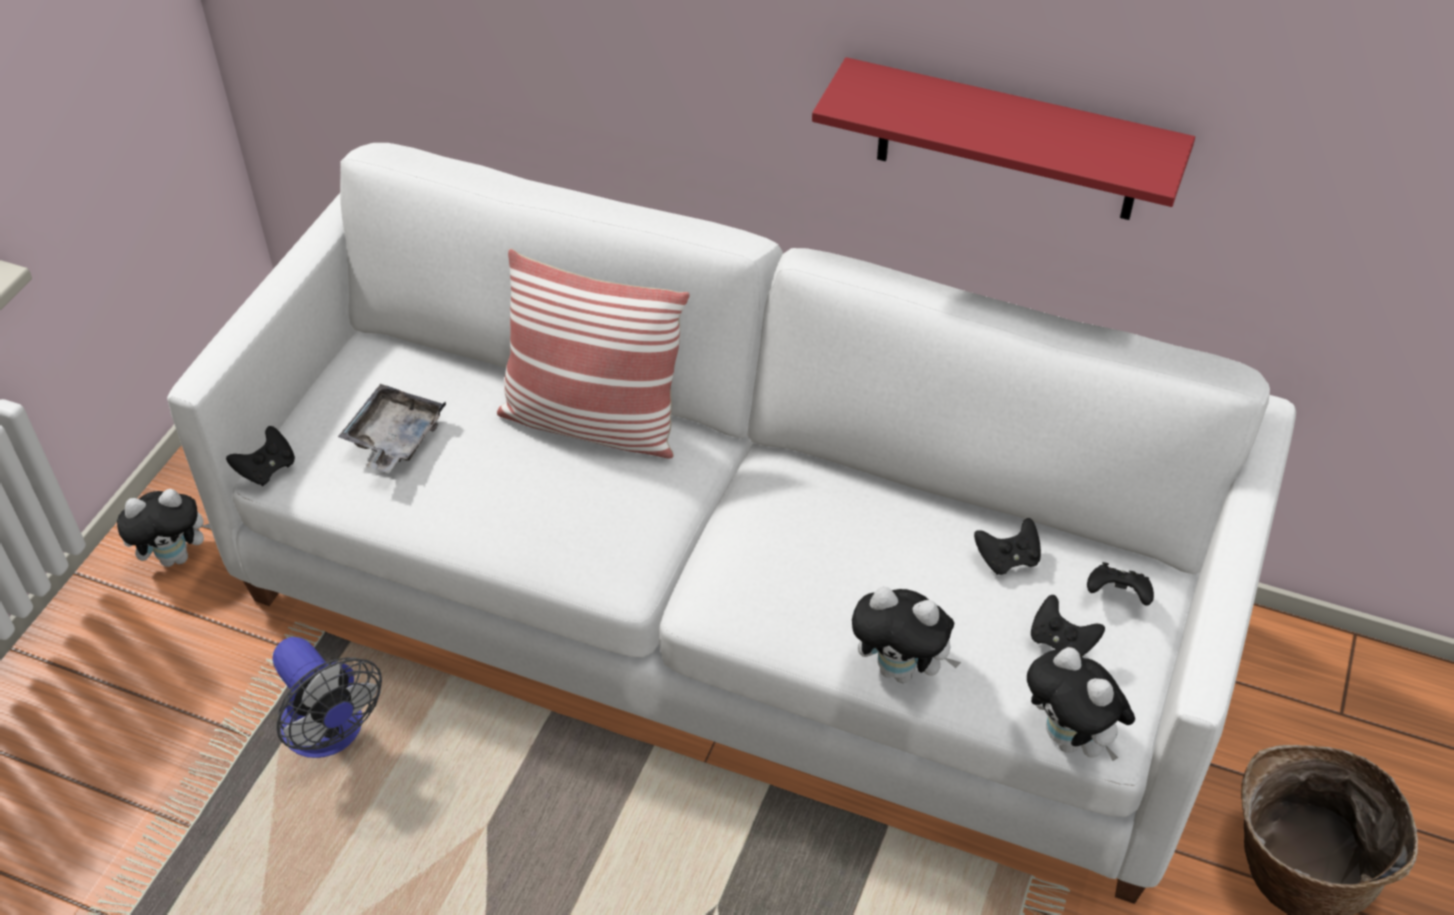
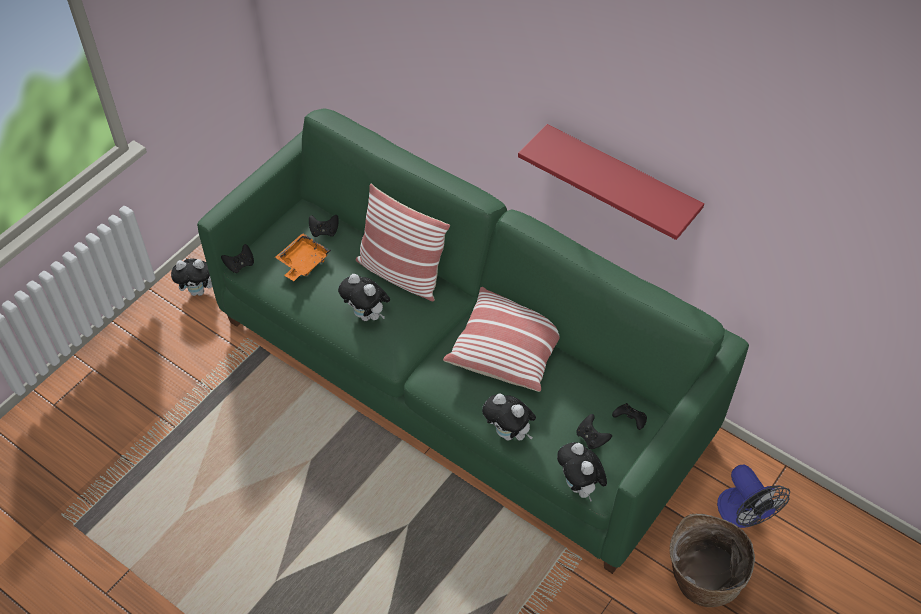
camera: 15 degrees right, 5 degrees up
white sofa [167,143,1296,904] -> green sofa [197,108,749,574]
fan [273,637,382,758] -> fan moved to [717,465,790,528]
grey tray [338,384,446,473] -> orange tray [275,233,331,281]
black game controller [974,518,1041,575] -> black game controller moved to [309,215,339,237]
none -> plush toy [338,274,390,321]
none -> pillow [443,287,560,392]

